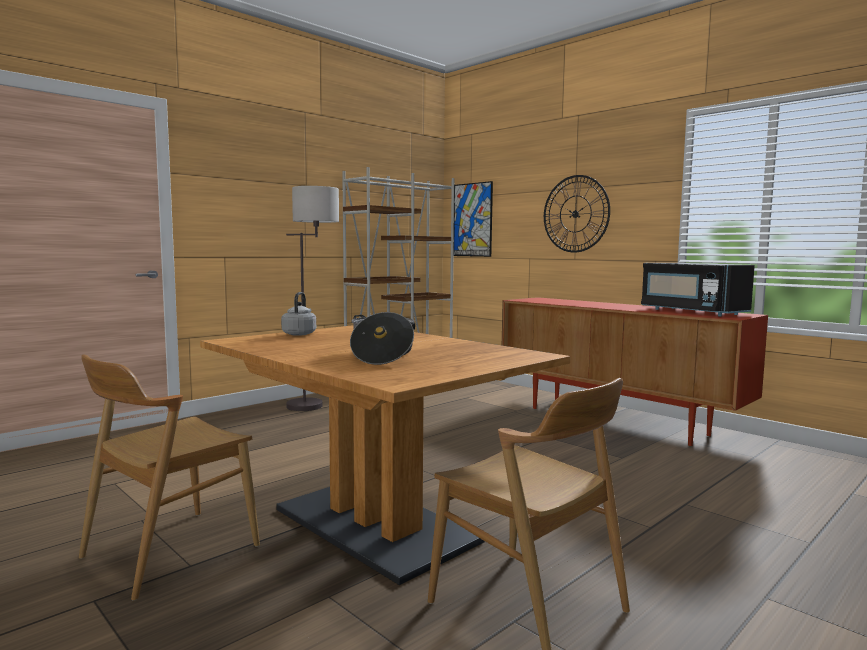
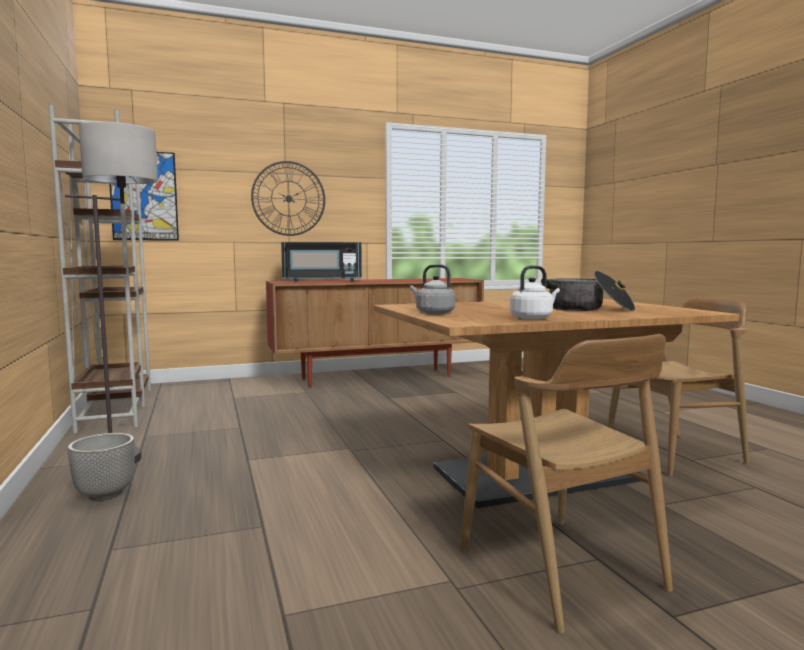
camera: 65 degrees left, 0 degrees up
black microwave [641,263,755,316] -> black microwave moved to [281,242,362,282]
none -> planter [67,433,135,501]
none -> white kettle [510,265,560,319]

